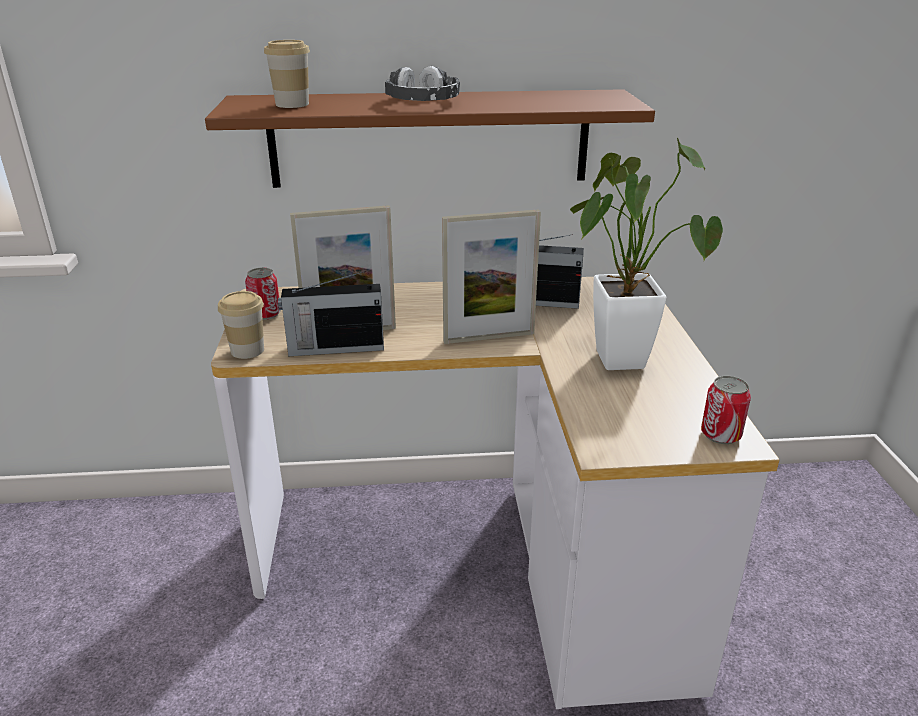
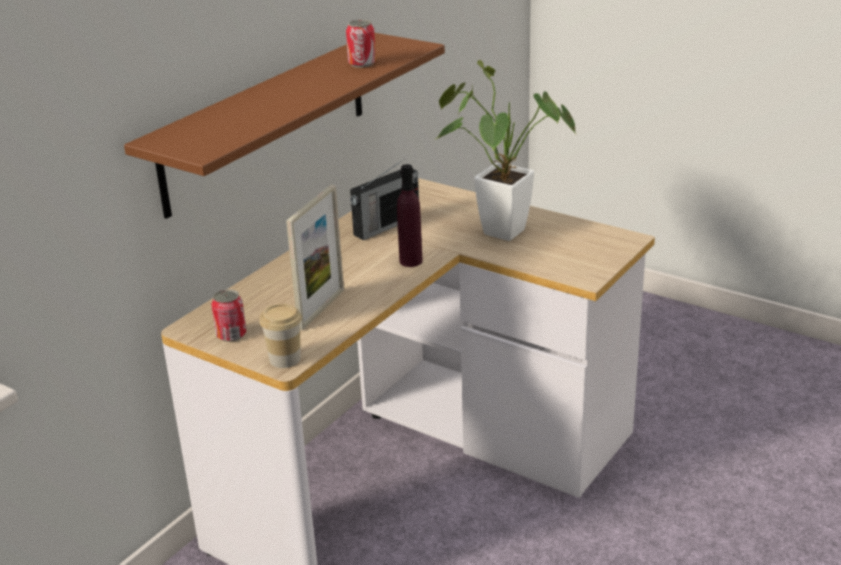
camera: 50 degrees left, 0 degrees up
cup [264,40,310,108] -> none
radio [278,271,384,356] -> none
headphones [385,66,460,101] -> none
picture frame [442,209,541,344] -> purple bottle [397,164,423,267]
can [701,376,751,444] -> can moved to [346,19,376,68]

